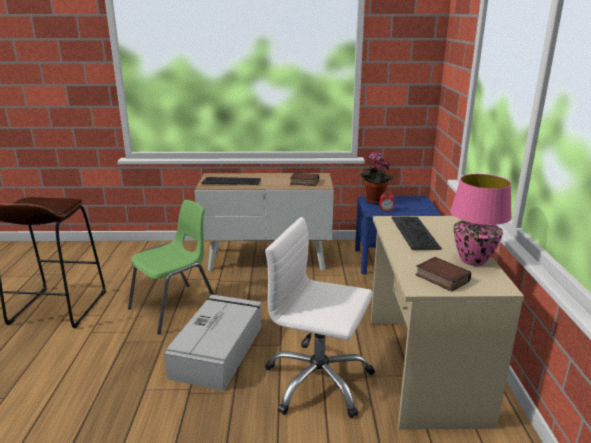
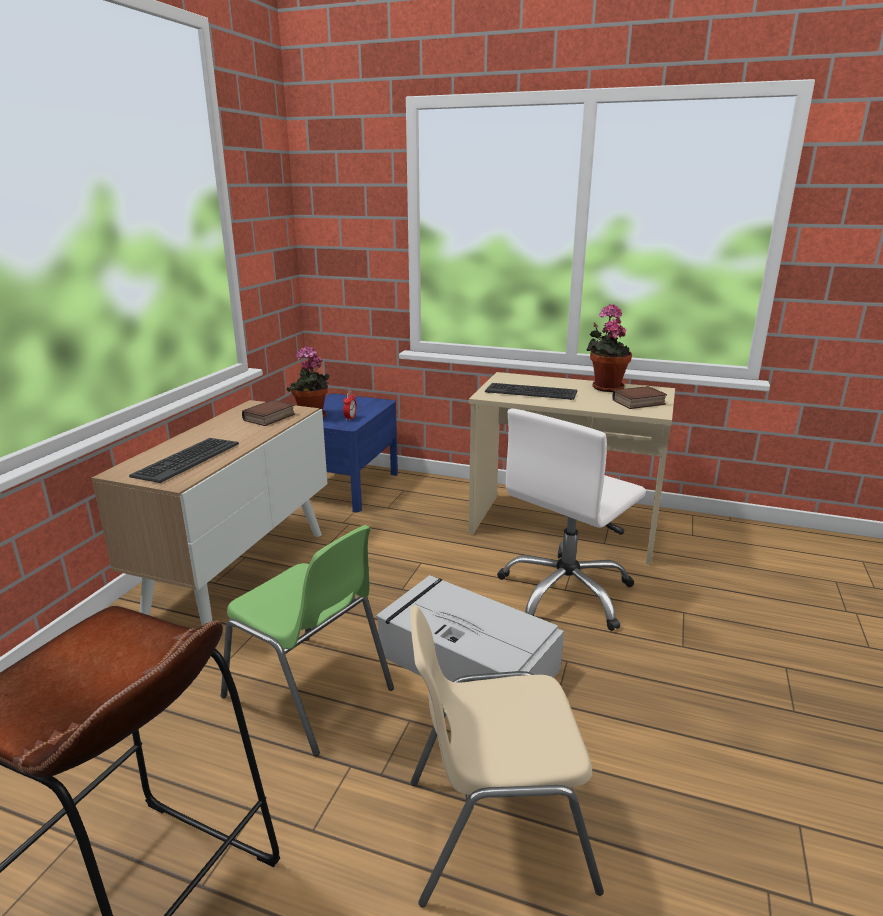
camera: 70 degrees left, 0 degrees up
green chair [128,200,214,334] -> green chair turned 150 degrees clockwise [221,525,394,756]
pink table lamp [450,174,512,266] -> potted plant [587,304,632,392]
none -> beige chair [410,606,604,908]

